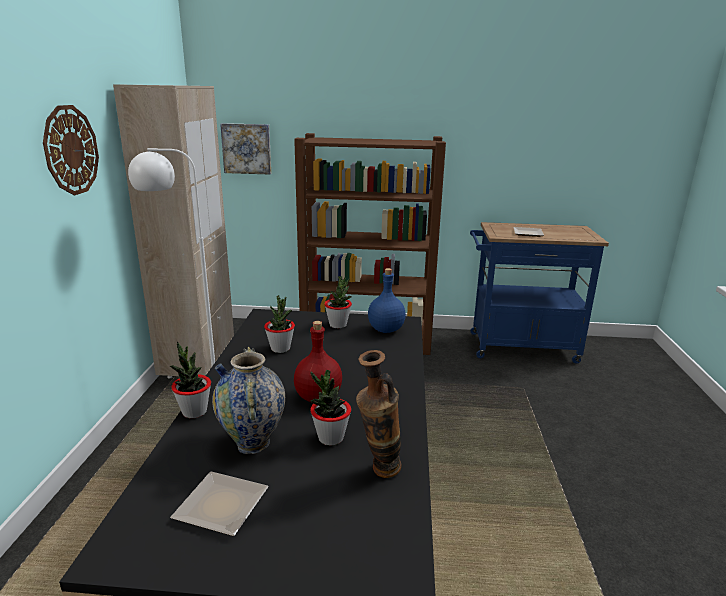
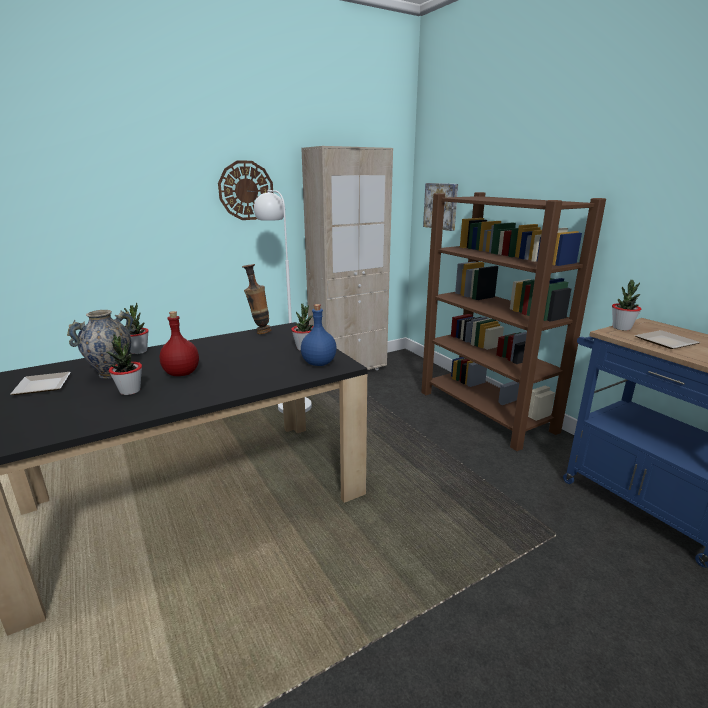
camera: 55 degrees right, 0 degrees up
potted plant [264,296,295,353] -> potted plant moved to [612,280,641,331]
vase [356,350,401,478] -> vase moved to [242,264,271,334]

